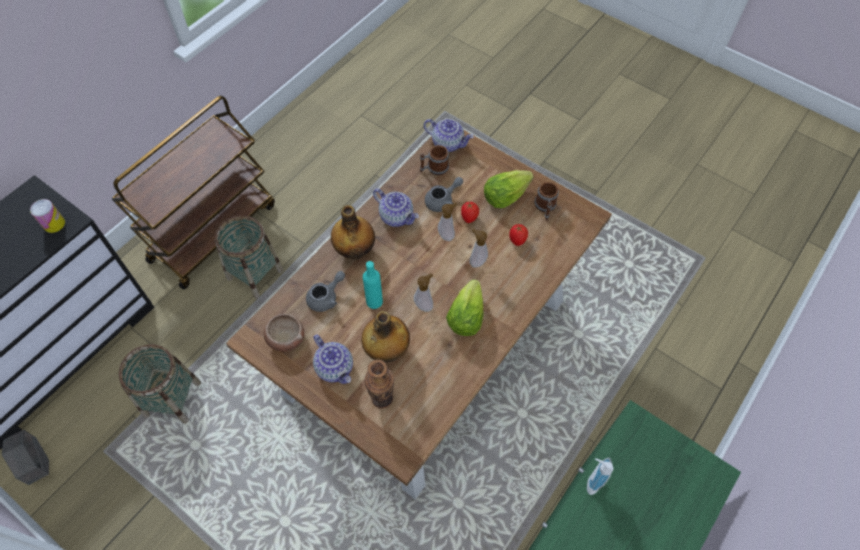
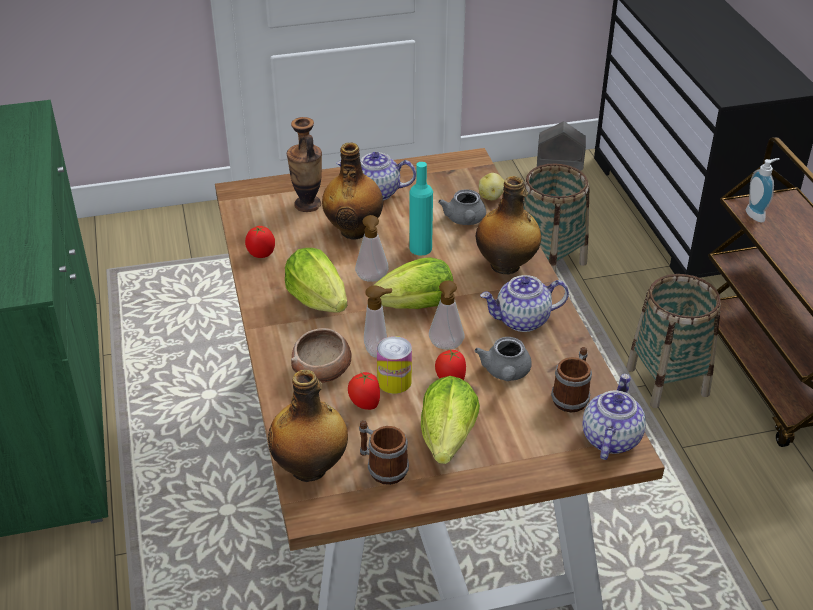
camera: 130 degrees right, 20 degrees down
can [30,199,65,233] -> can moved to [377,336,412,394]
bowl [264,314,304,352] -> bowl moved to [291,328,352,383]
teapot [423,119,474,152] -> teapot turned 135 degrees clockwise [583,374,646,460]
soap dispenser [587,458,613,495] -> soap dispenser moved to [746,158,780,222]
none -> tomato [245,226,275,258]
none -> bottle [268,369,348,482]
none -> lettuce [374,257,453,309]
none -> potato [479,173,505,200]

